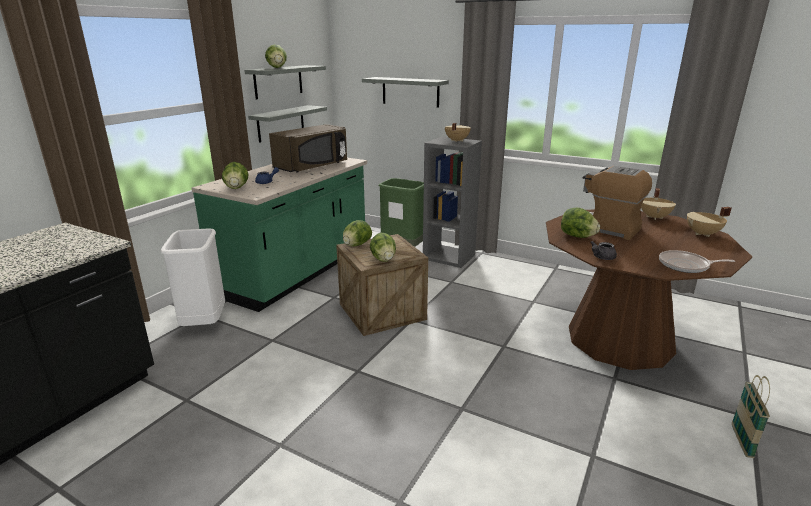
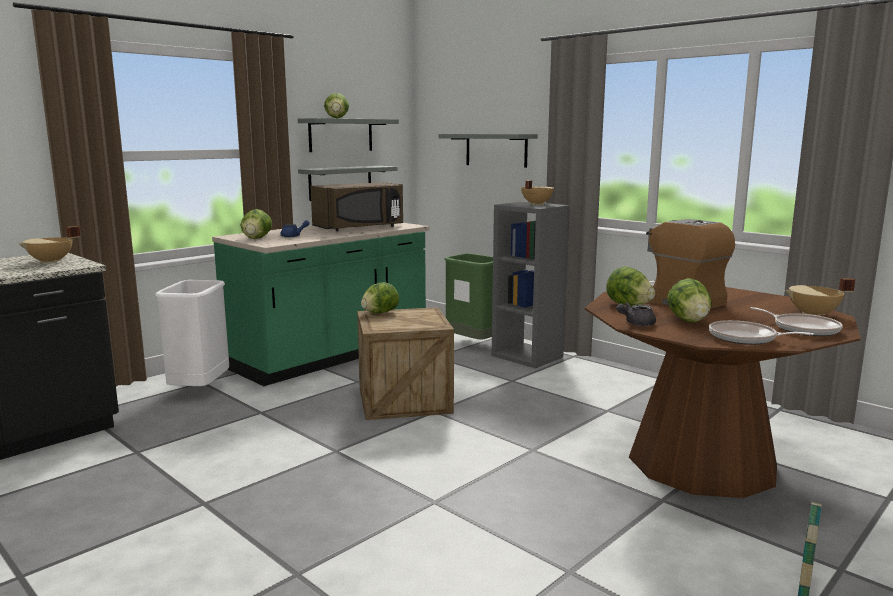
camera: 15 degrees right, 10 degrees down
lettuce [370,233,396,262] -> lettuce moved to [667,278,712,323]
beige cooking pot [641,188,676,220] -> beige cooking pot moved to [18,226,80,263]
none -> frying pan [750,307,843,336]

